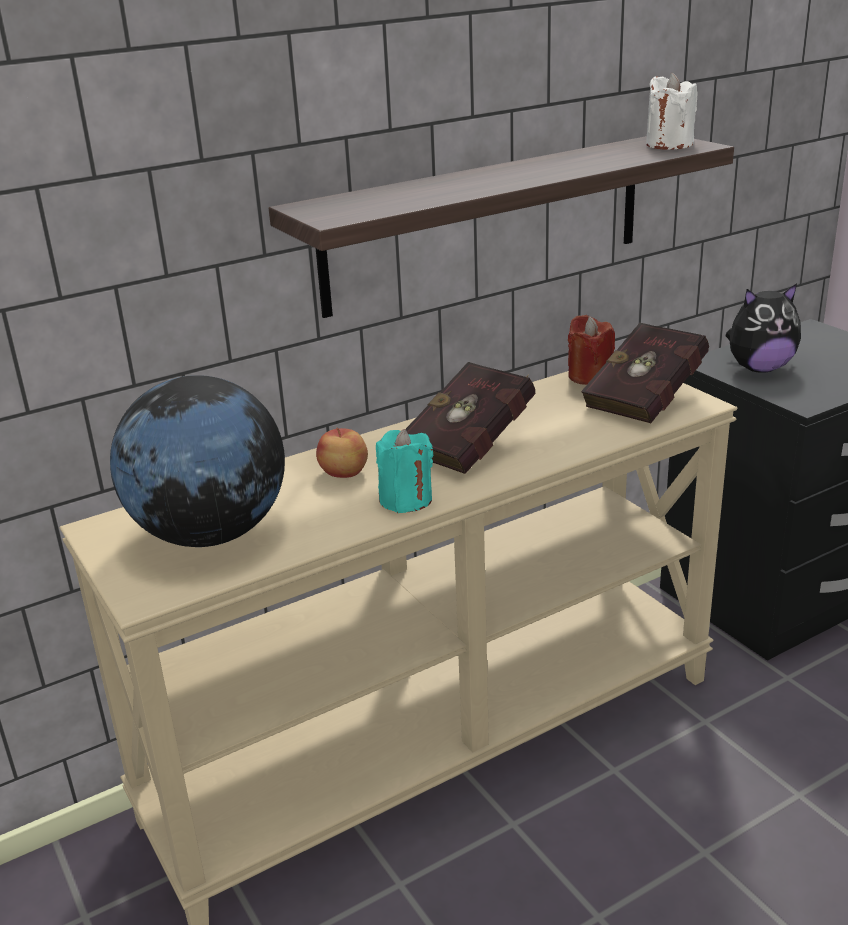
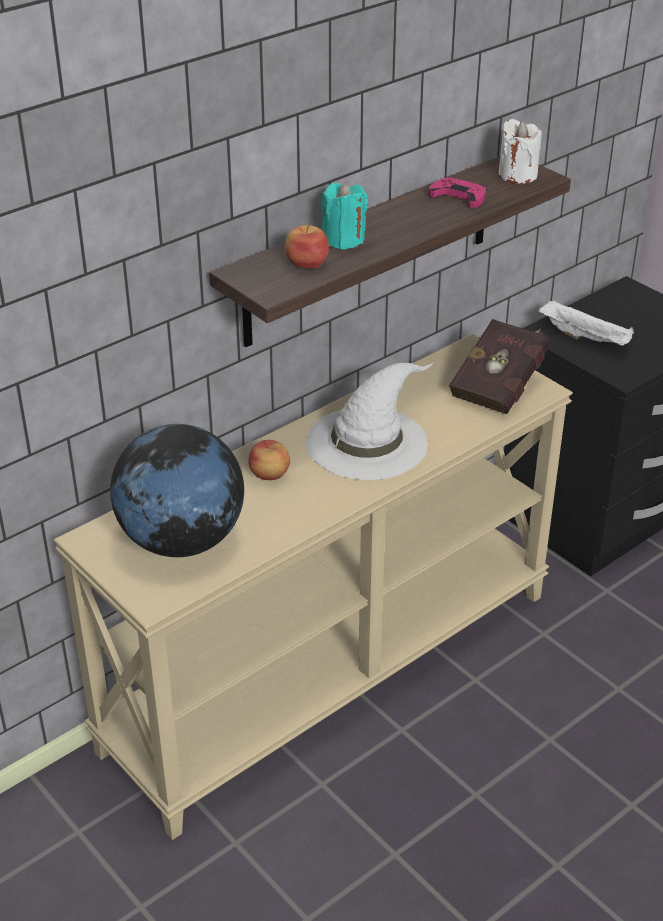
camera: 10 degrees left, 10 degrees up
turquoise candle [376,429,433,513] -> turquoise candle moved to [321,182,368,250]
red book [406,362,536,474] -> white hat [306,362,434,480]
red candle [568,315,615,385] -> none
plush toy [725,283,801,373] -> white tray [538,300,634,346]
none -> apple [285,225,329,269]
none -> pink game controller [428,177,487,208]

